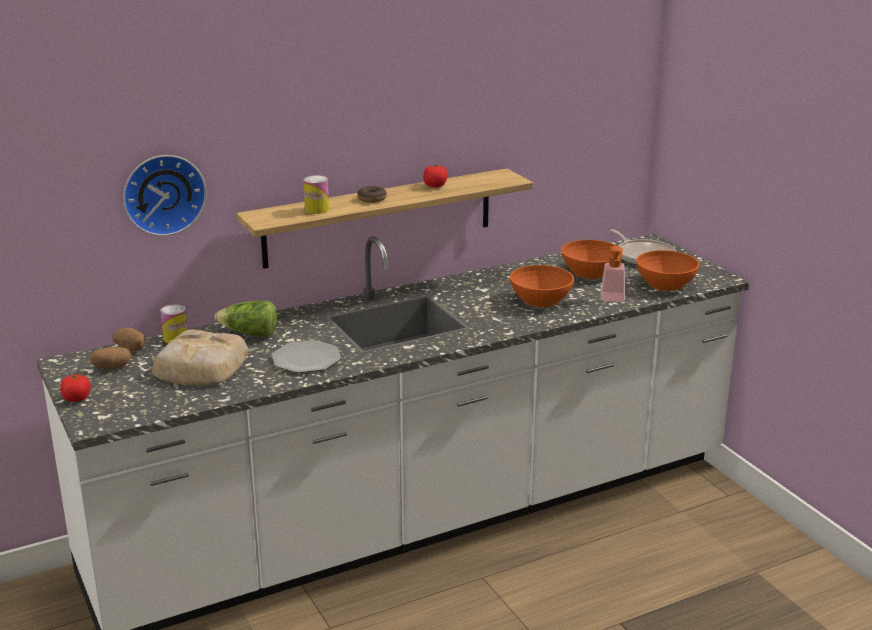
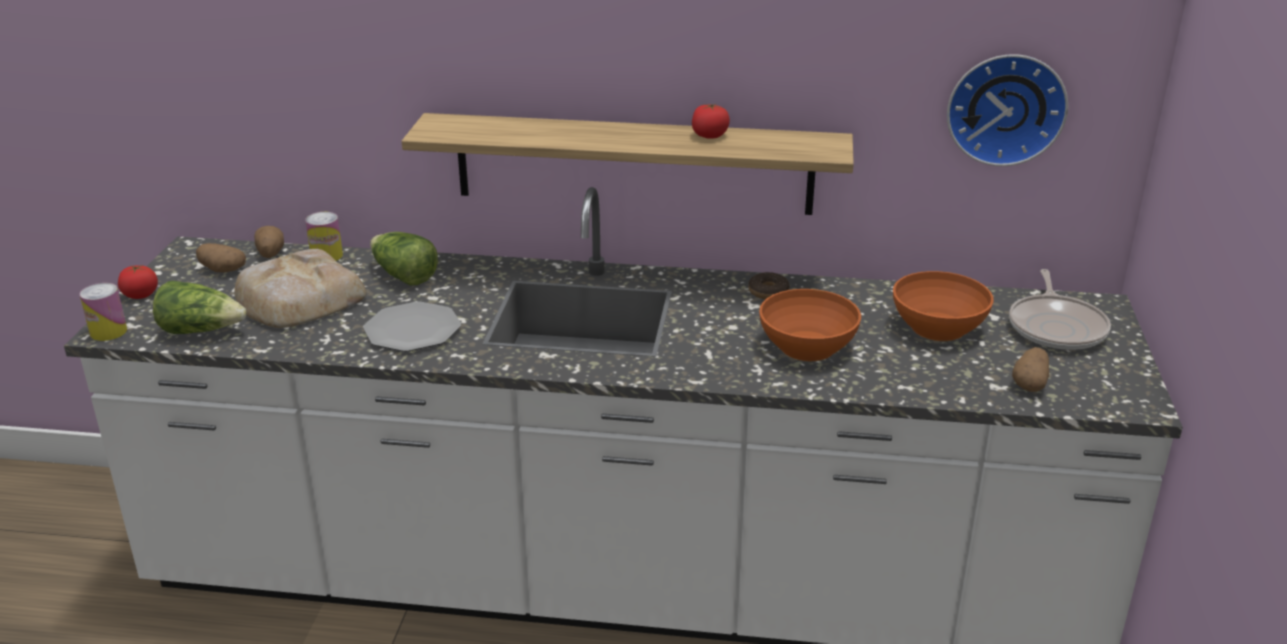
camera: 35 degrees right, 5 degrees up
wall clock [123,155,207,236] -> wall clock moved to [947,54,1068,166]
can [303,175,329,214] -> can moved to [80,283,127,341]
donut [357,186,387,203] -> donut moved to [748,272,790,299]
soap dispenser [593,246,625,302] -> none
orange bowl [636,250,700,291] -> potato [1012,347,1049,392]
none -> lettuce [153,281,247,334]

